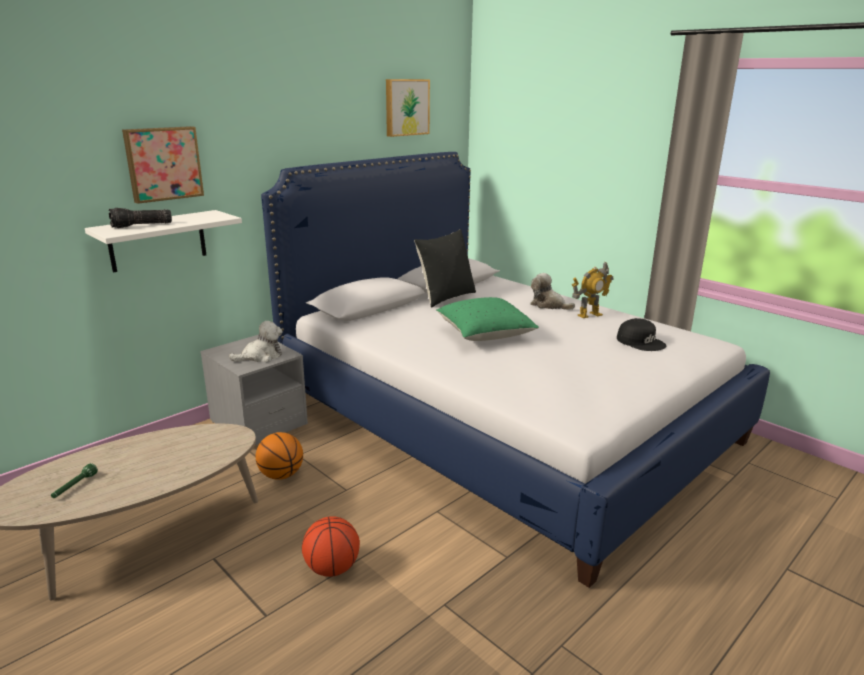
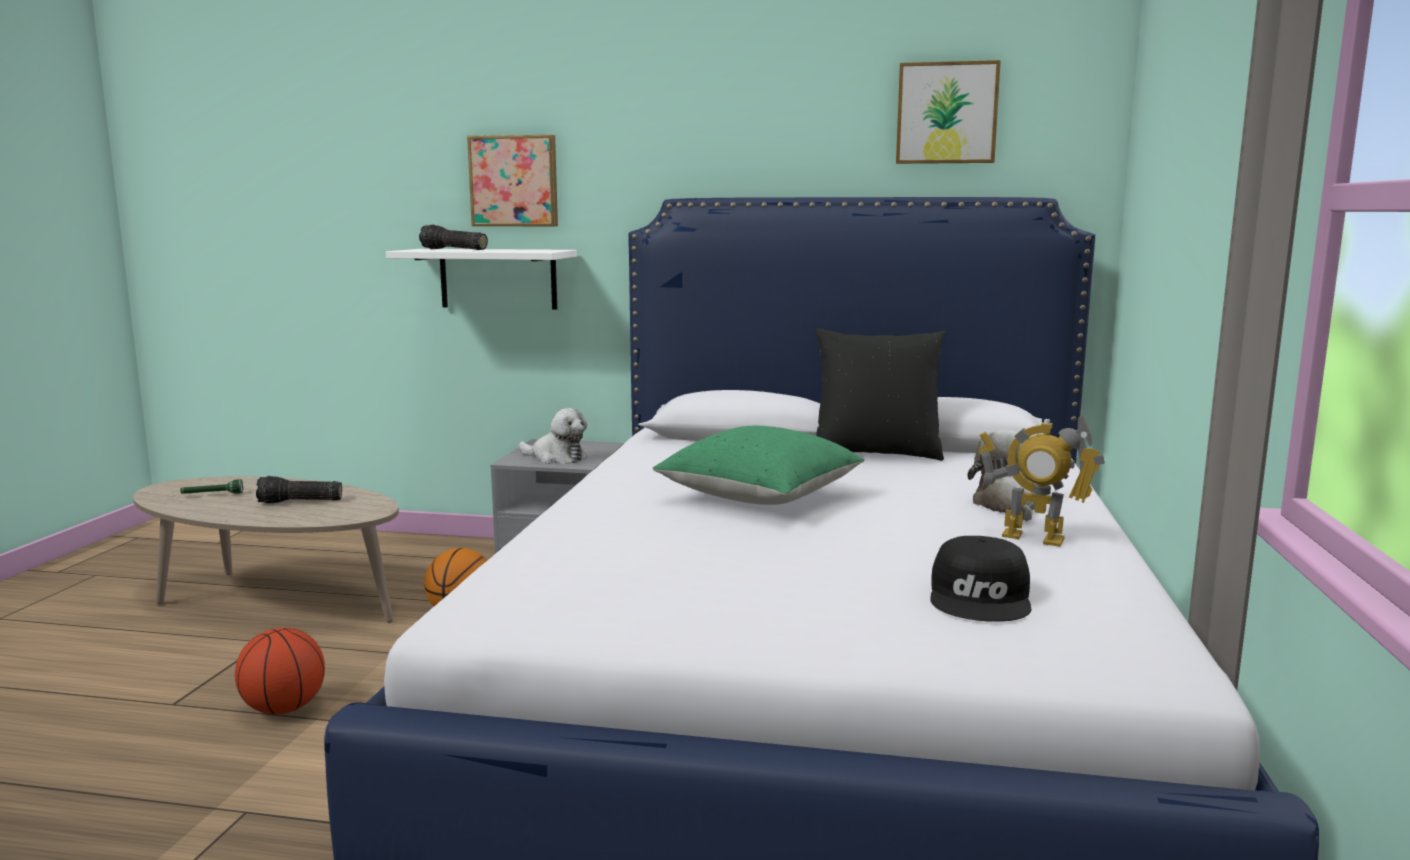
camera: 55 degrees right, 10 degrees down
none -> flashlight [256,476,342,504]

